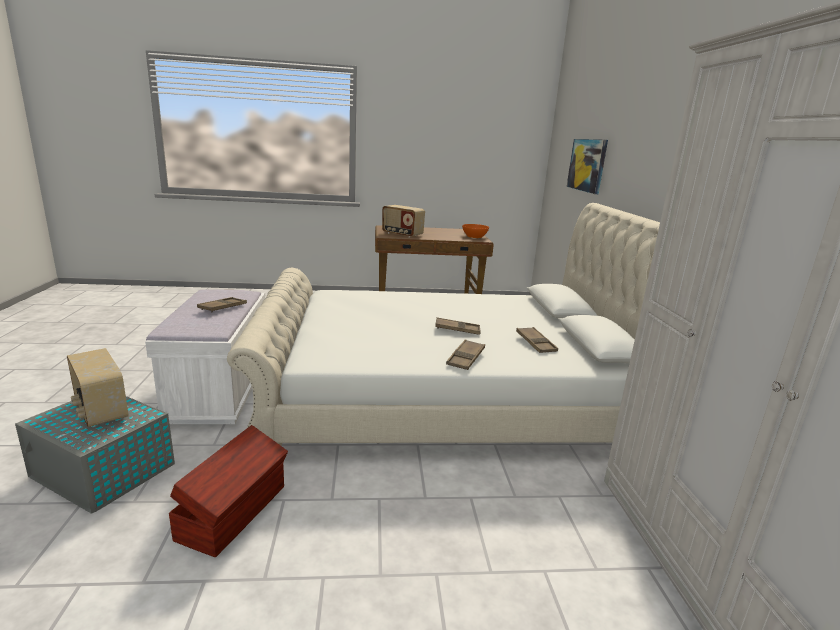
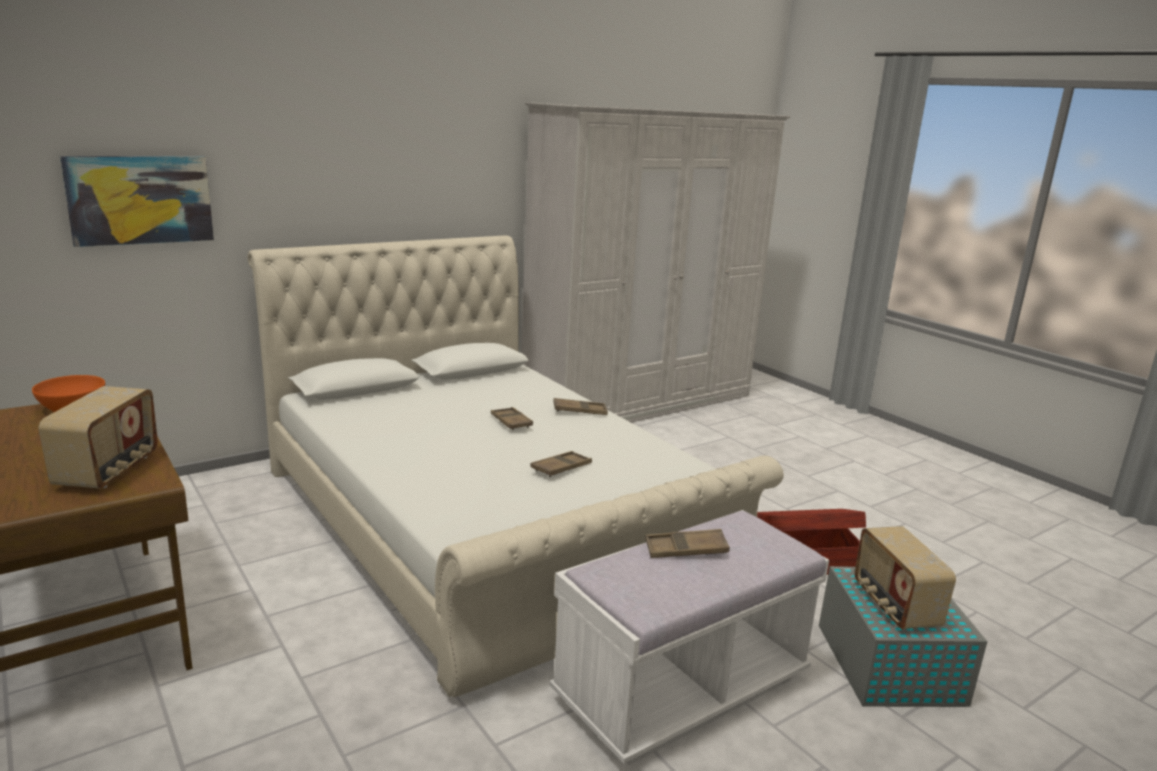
camera: 120 degrees left, 0 degrees up
radio [67,348,129,427] -> radio turned 150 degrees clockwise [855,526,956,629]
brown tray [516,327,558,353] -> brown tray moved to [530,451,592,477]

